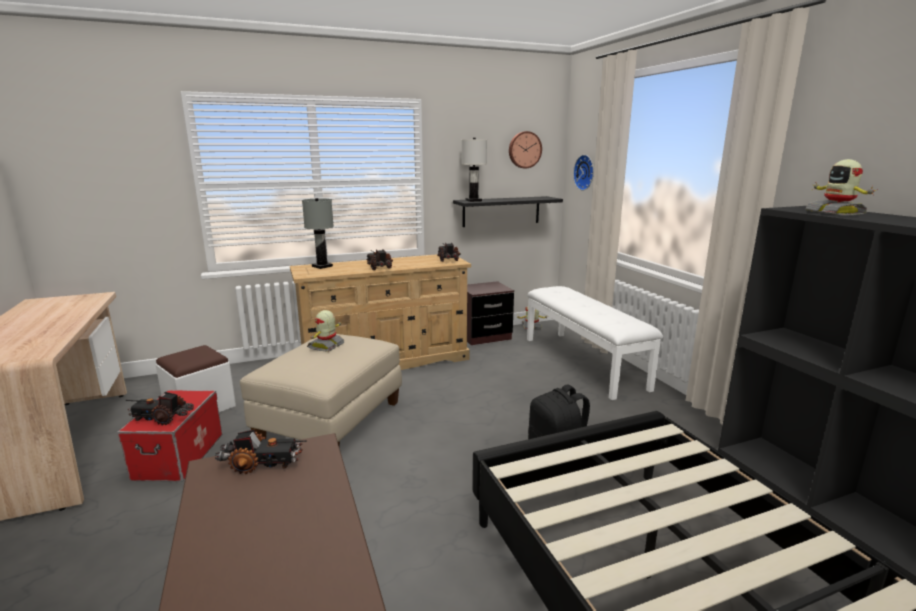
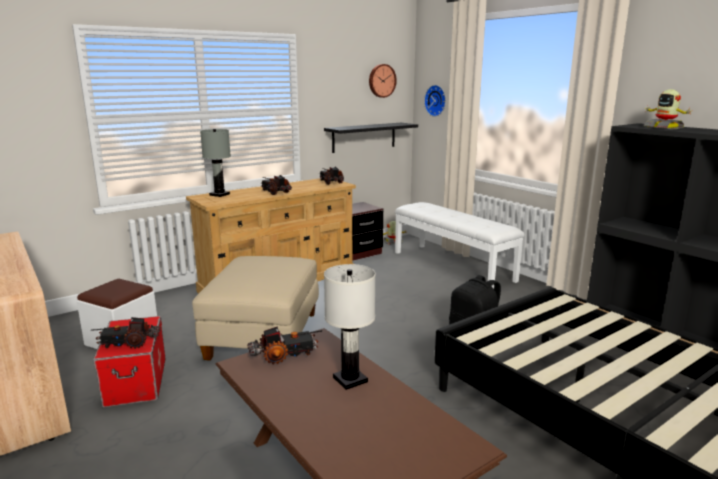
camera: 15 degrees left, 0 degrees up
toy robot [307,310,344,352] -> none
white table lamp [461,138,487,202] -> white table lamp moved to [324,264,376,390]

